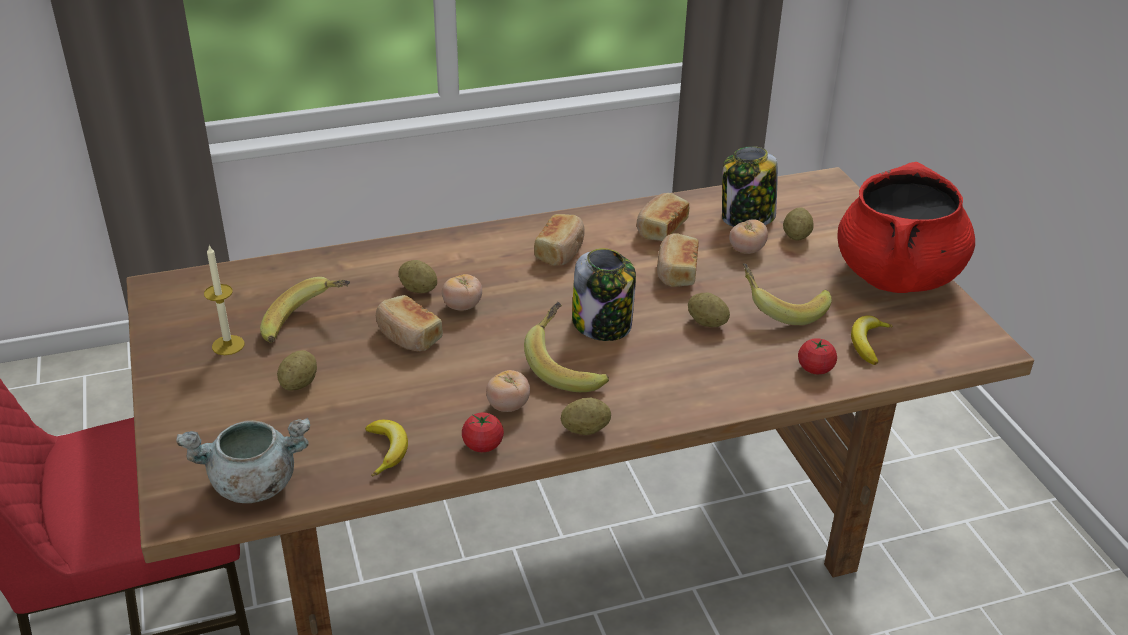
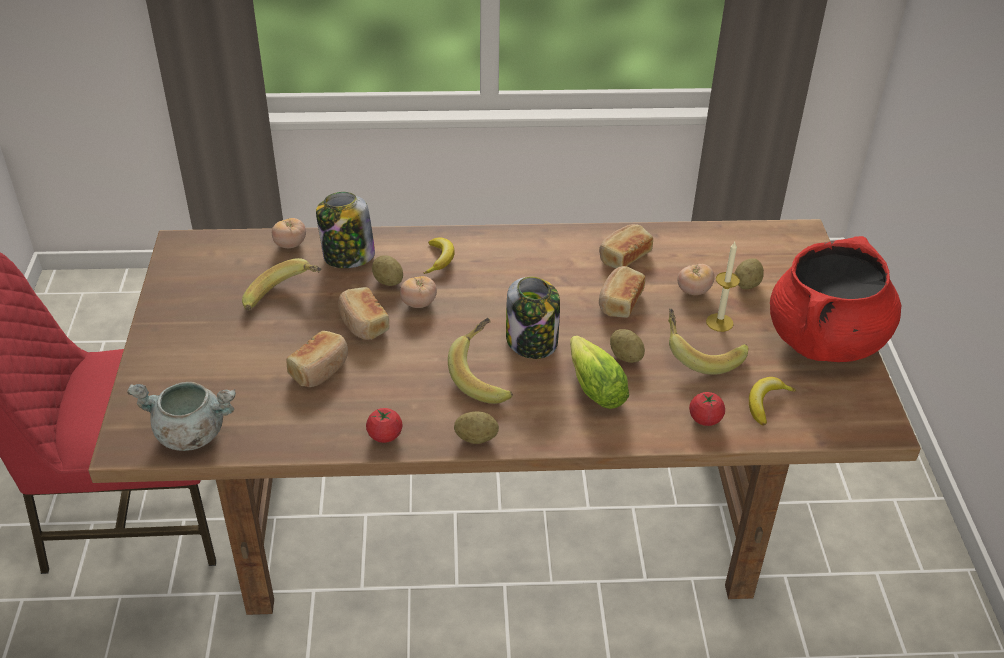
camera: 15 degrees right, 5 degrees up
candle [204,245,244,355] -> candle moved to [706,242,740,332]
potato [277,350,317,391] -> none
banana [365,420,408,477] -> banana moved to [423,237,455,274]
tomato [486,370,530,412] -> tomato moved to [272,218,306,248]
bread [534,214,585,266] -> bread moved to [287,331,348,387]
jar [722,146,778,227] -> jar moved to [316,192,375,268]
none -> lettuce [570,336,629,409]

